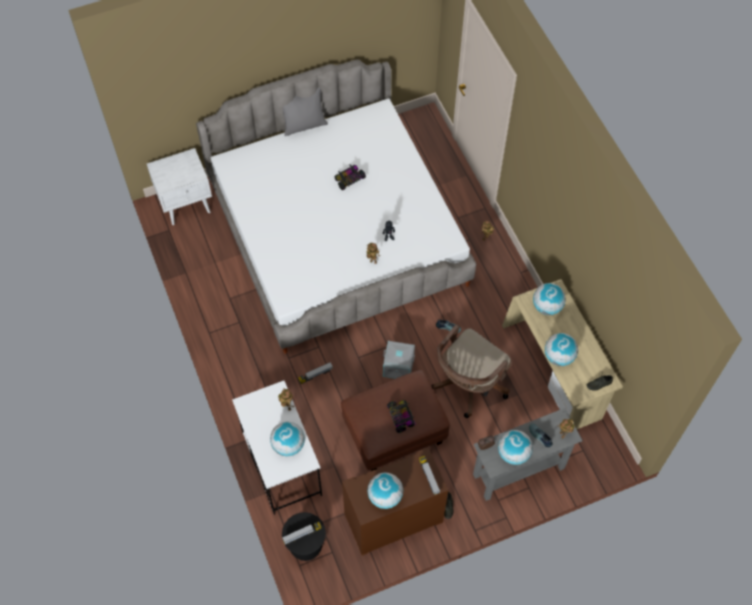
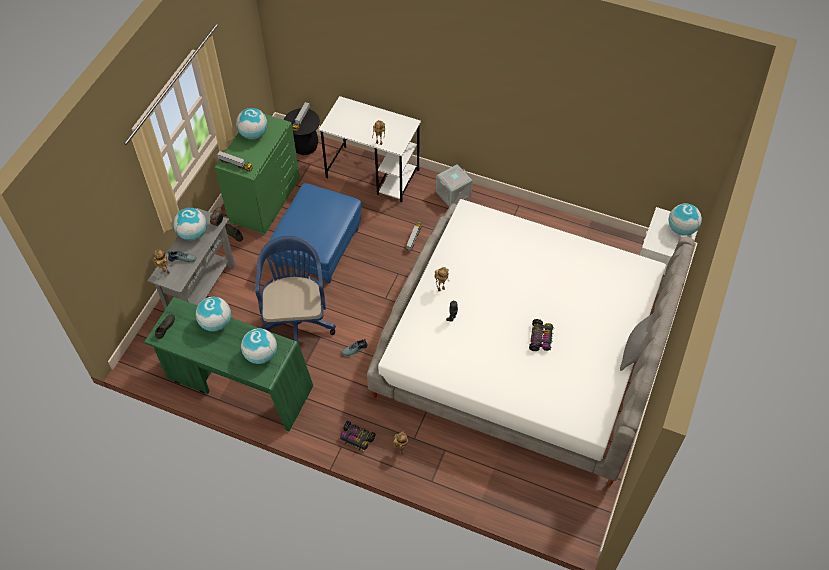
camera: 135 degrees right, 5 degrees down
globe [270,421,305,456] -> globe moved to [668,204,702,236]
brown ottoman [341,370,450,471] -> blue ottoman [269,183,362,284]
brown dresser [342,448,448,555] -> green dresser [215,114,300,235]
grey storage box [383,341,415,379] -> grey storage box moved to [436,164,473,207]
toy car [387,400,415,433] -> toy car moved to [340,421,376,451]
brown office chair [432,324,512,418] -> blue office chair [255,236,336,342]
beige desk [502,279,623,429] -> green desk [144,297,314,431]

